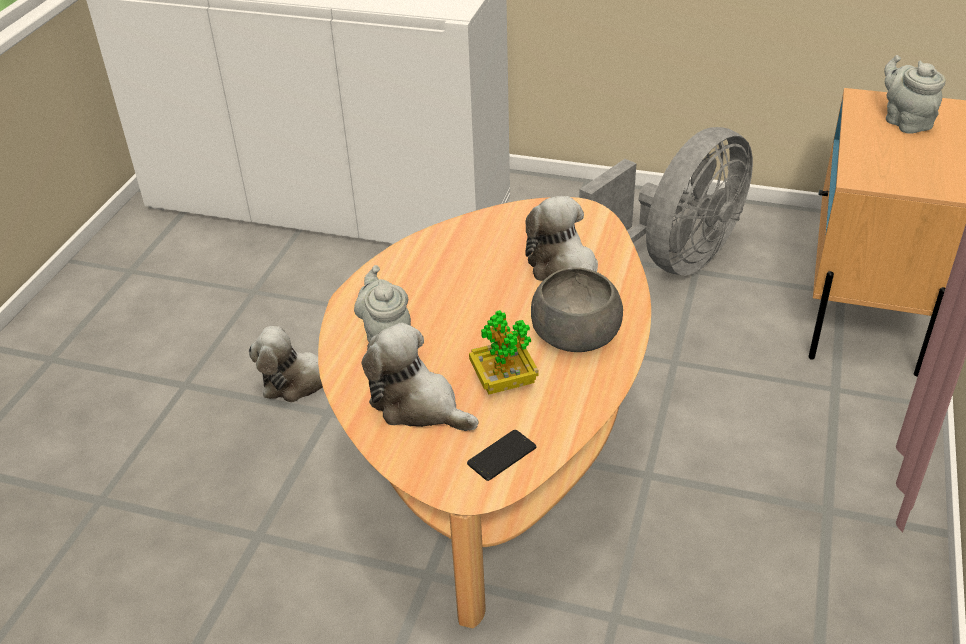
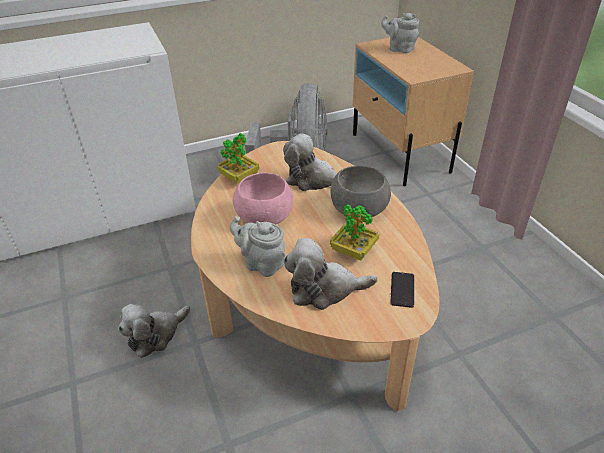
camera: 40 degrees left, 0 degrees up
none -> potted plant [217,133,259,184]
none -> pink bowl [233,173,293,225]

